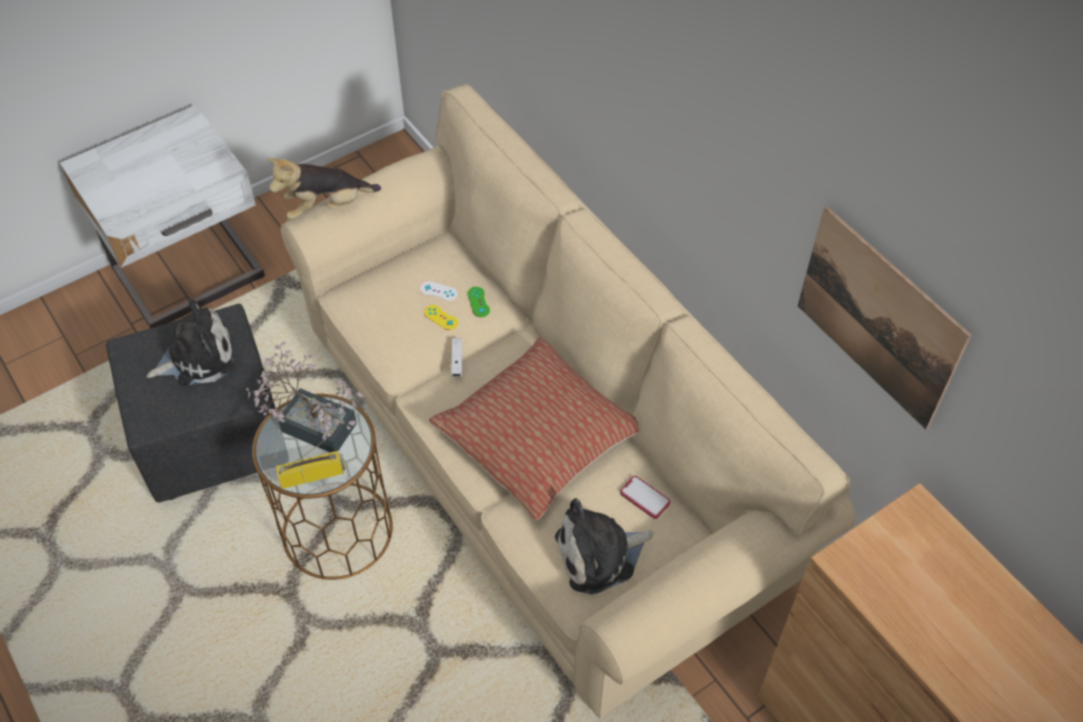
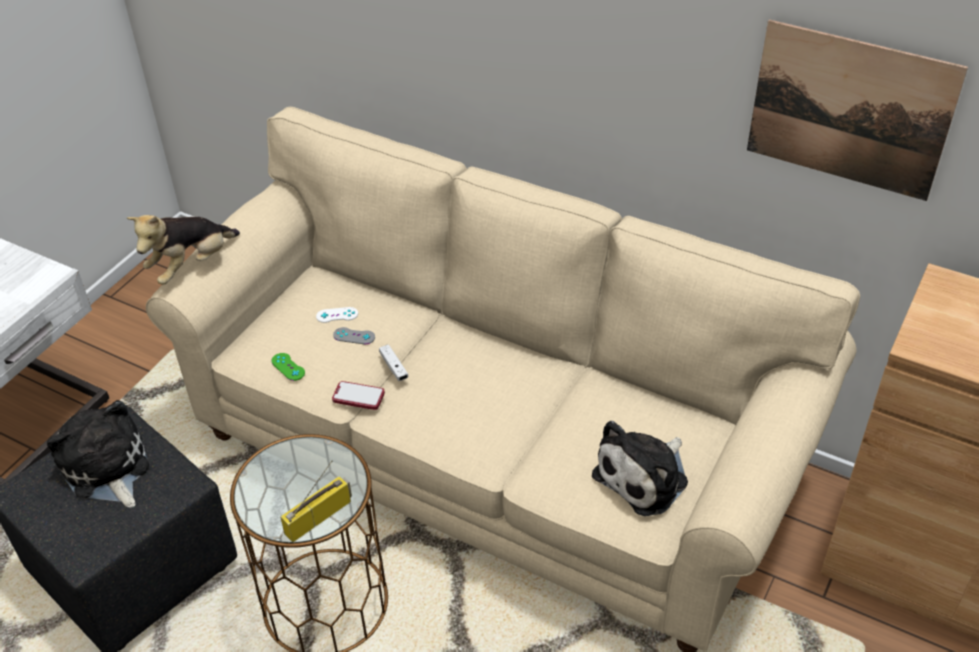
camera: 25 degrees left, 10 degrees down
plush toy [147,299,236,386] -> plush toy turned 75 degrees counterclockwise [47,400,149,508]
potted plant [246,342,365,453] -> none
yellow game controller [424,305,458,330] -> grey game controller [333,327,375,344]
pillow [429,337,639,520] -> none
green game controller [467,287,490,317] -> green game controller moved to [271,353,305,381]
phone [620,476,670,519] -> phone moved to [332,381,385,410]

